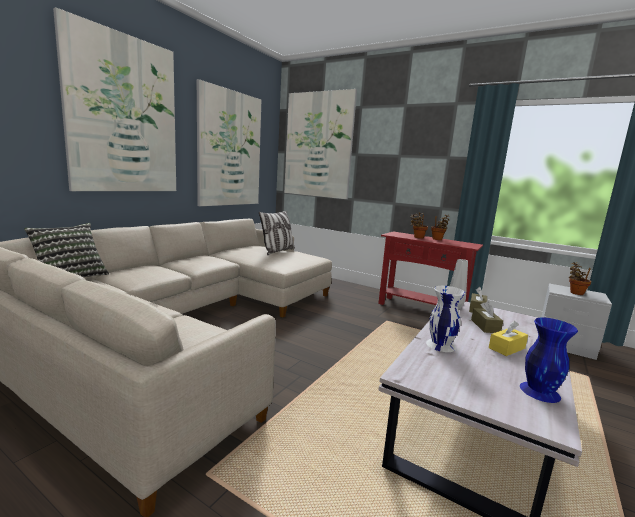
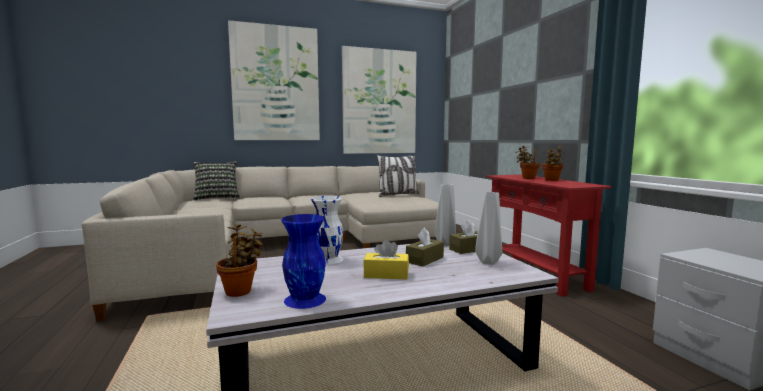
camera: 40 degrees right, 5 degrees down
picture [284,89,357,199] -> none
potted plant [569,262,591,295] -> potted plant moved to [216,224,263,297]
none -> grey vase [475,192,502,265]

